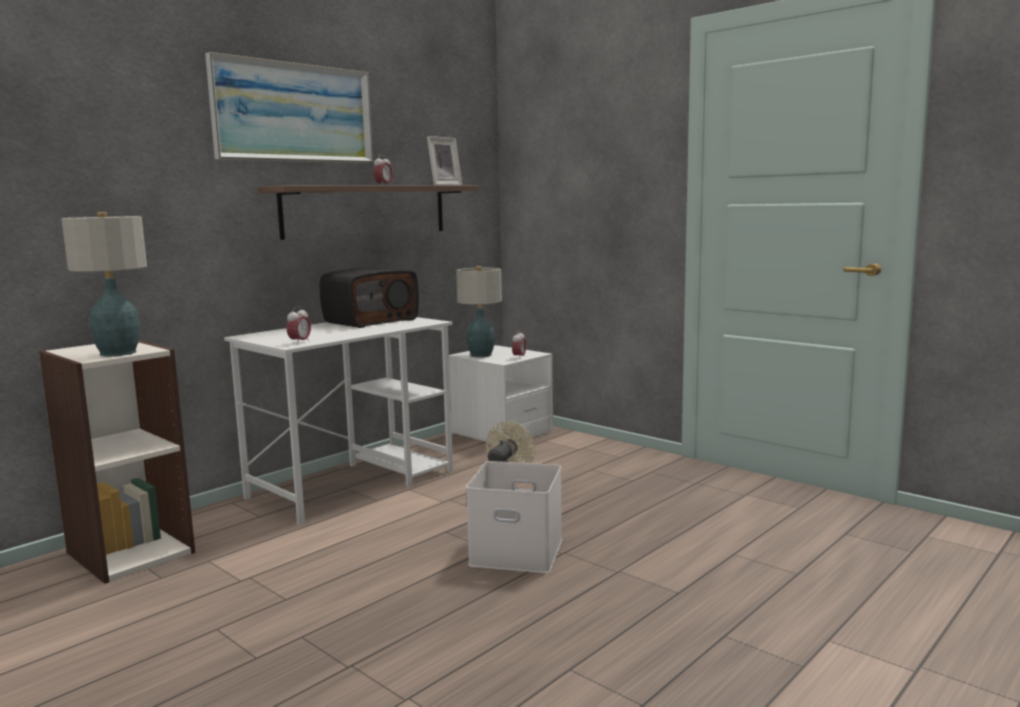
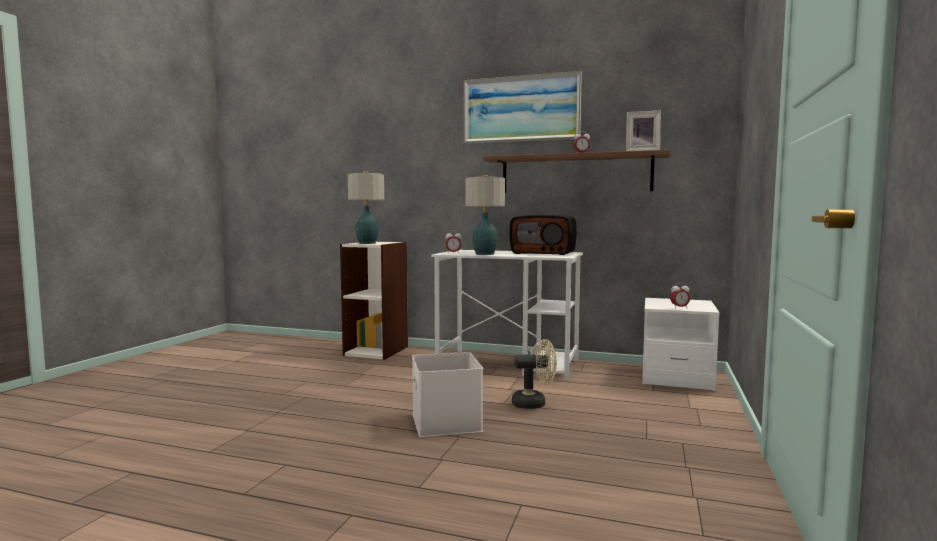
camera: 65 degrees right, 5 degrees down
table lamp [456,266,502,357] -> table lamp moved to [465,175,505,255]

